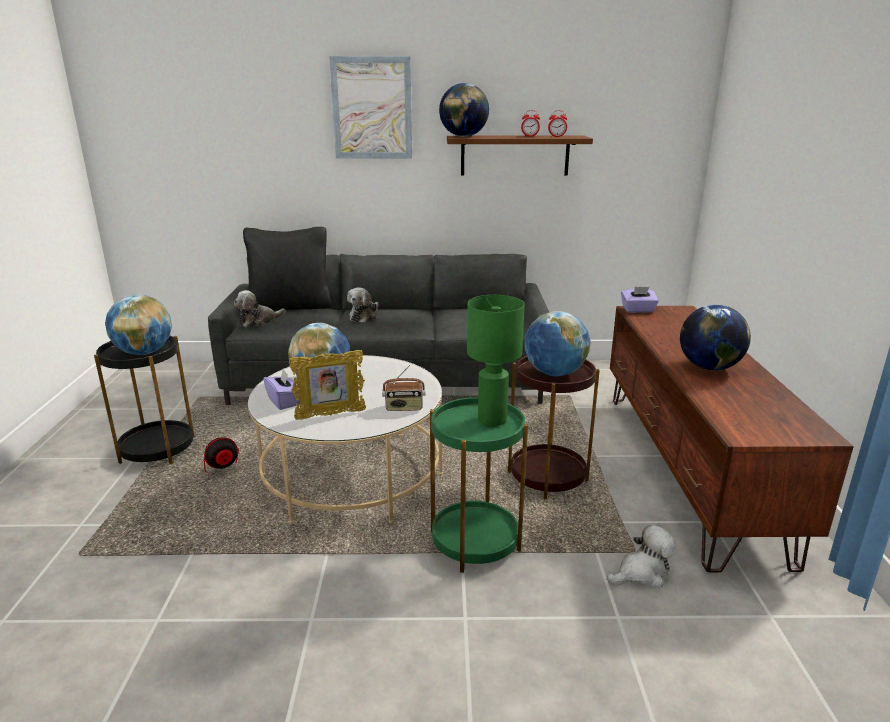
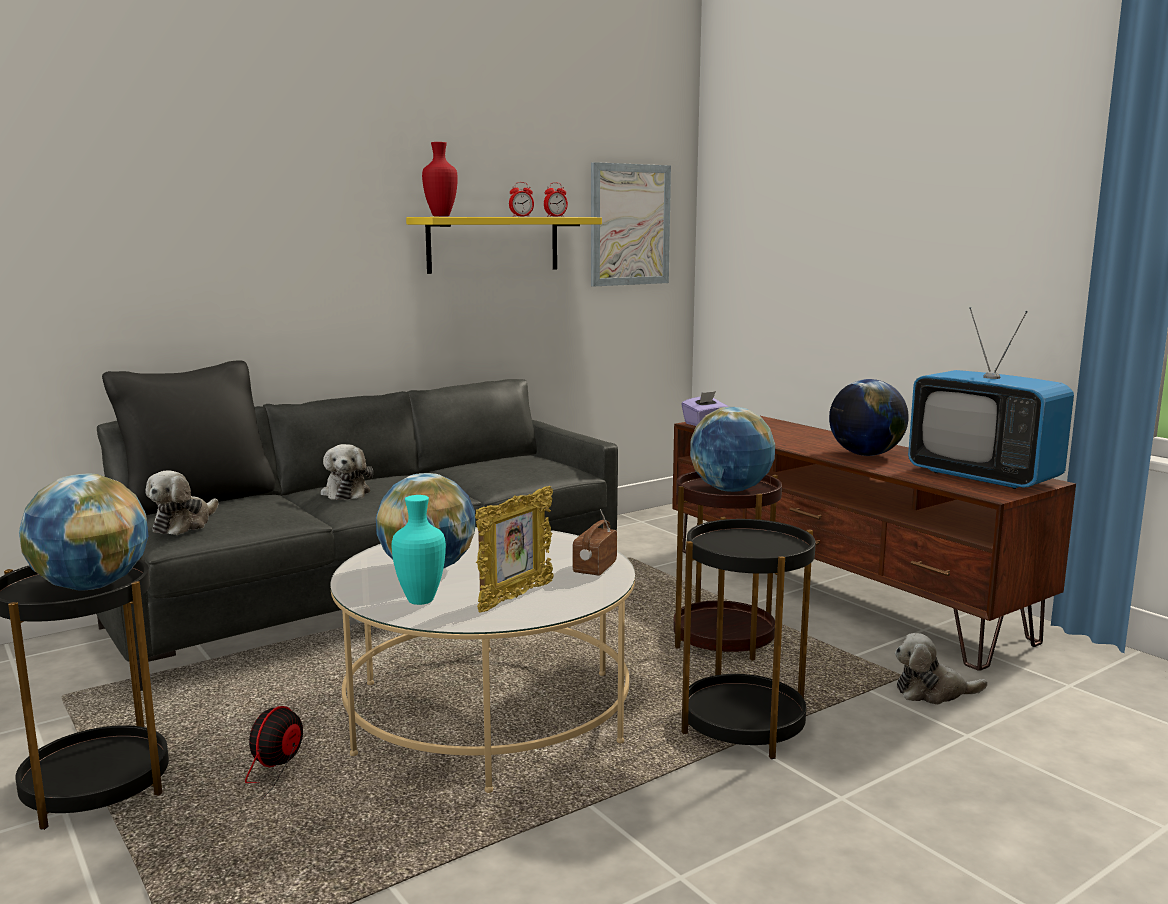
camera: 35 degrees left, 10 degrees down
purple tissue box [263,369,299,410] -> turquoise vase [392,495,446,605]
picture [329,56,412,158] -> picture moved to [591,162,671,287]
radio [382,365,425,411] -> radio turned 150 degrees clockwise [573,509,617,576]
green side table [430,397,528,573] -> black side table [682,517,816,759]
globe [439,83,489,137] -> red vase [422,142,458,217]
brown shelf [447,136,593,176] -> yellow shelf [406,217,602,274]
green table lamp [467,295,525,426] -> none
plush toy [607,524,675,588] -> plush toy turned 120 degrees counterclockwise [895,633,988,705]
none -> television [908,307,1074,489]

